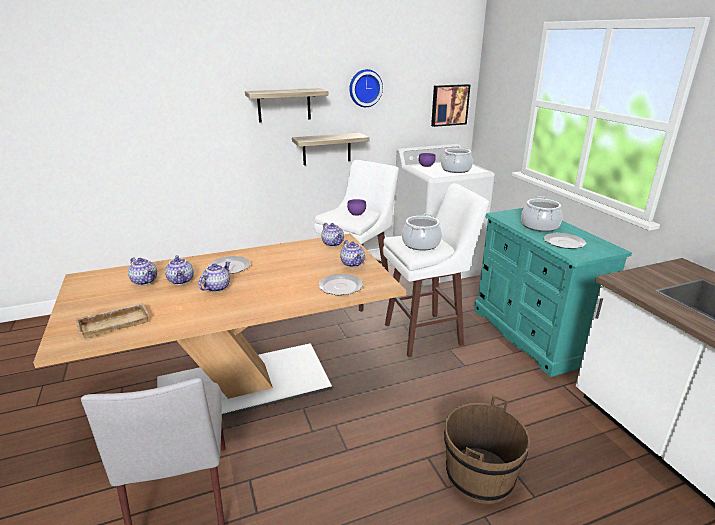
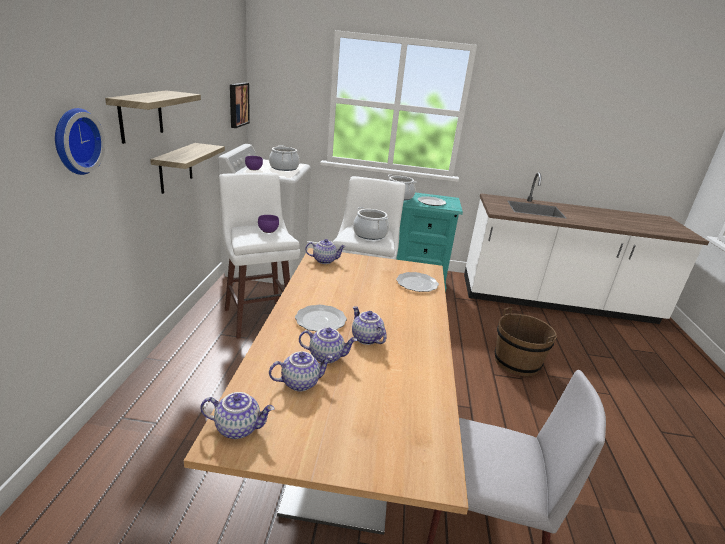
camera: 65 degrees left, 0 degrees up
beige tray [76,303,149,338] -> none
teapot [340,240,365,267] -> teapot moved to [200,392,275,439]
wall clock [349,69,383,107] -> wall clock moved to [55,108,105,175]

